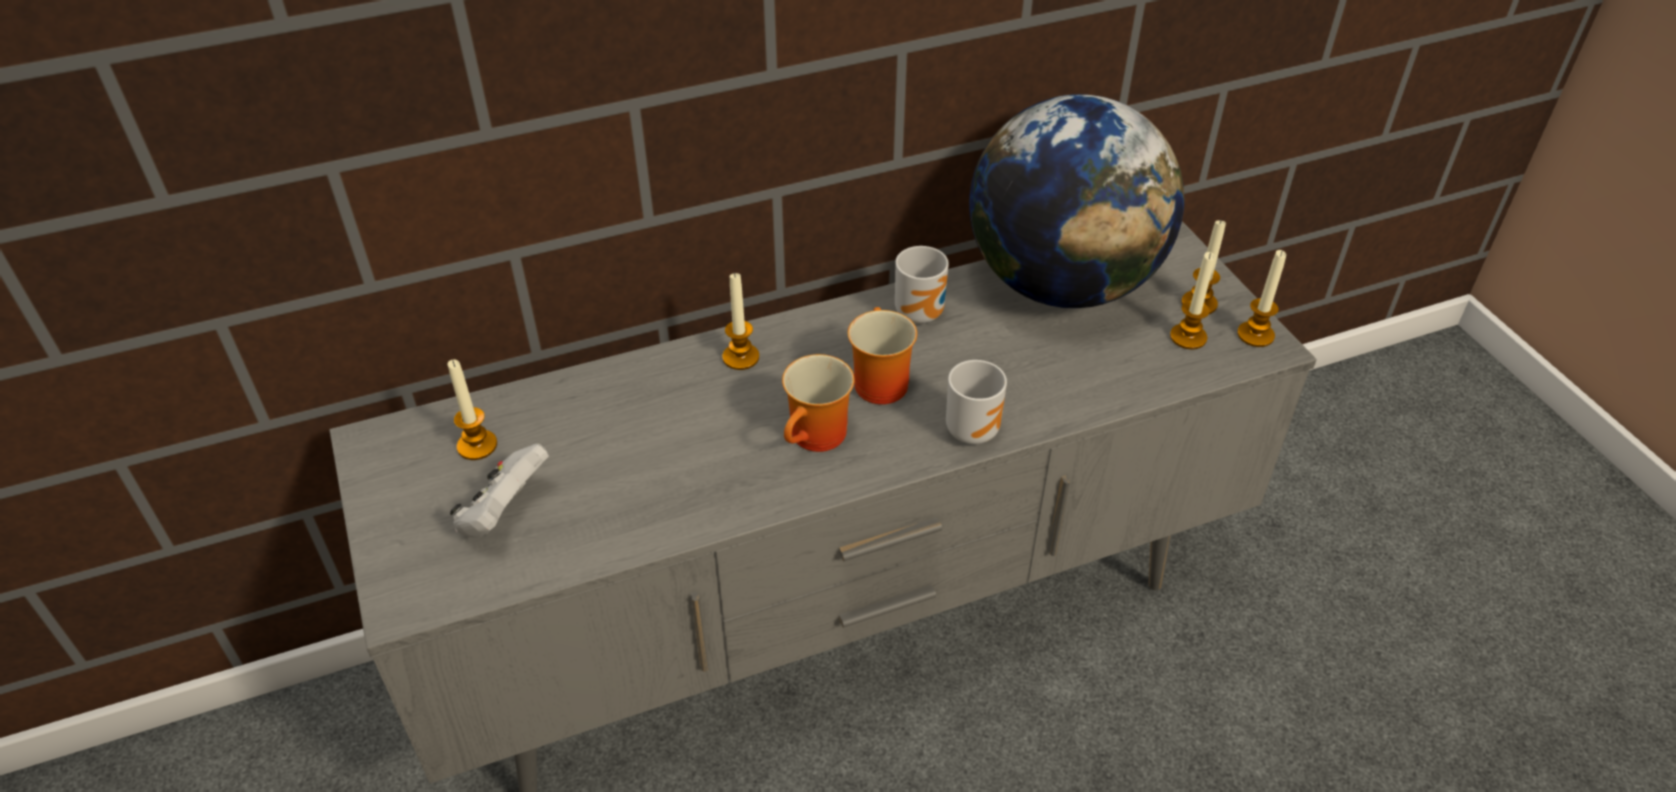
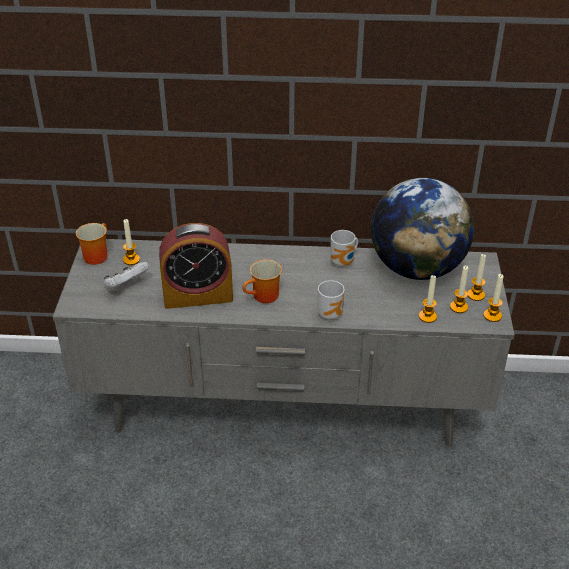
camera: 25 degrees right, 5 degrees down
candle [723,272,759,370] -> candle moved to [419,275,437,323]
mug [848,307,917,405] -> mug moved to [76,223,108,265]
none -> alarm clock [159,223,233,309]

